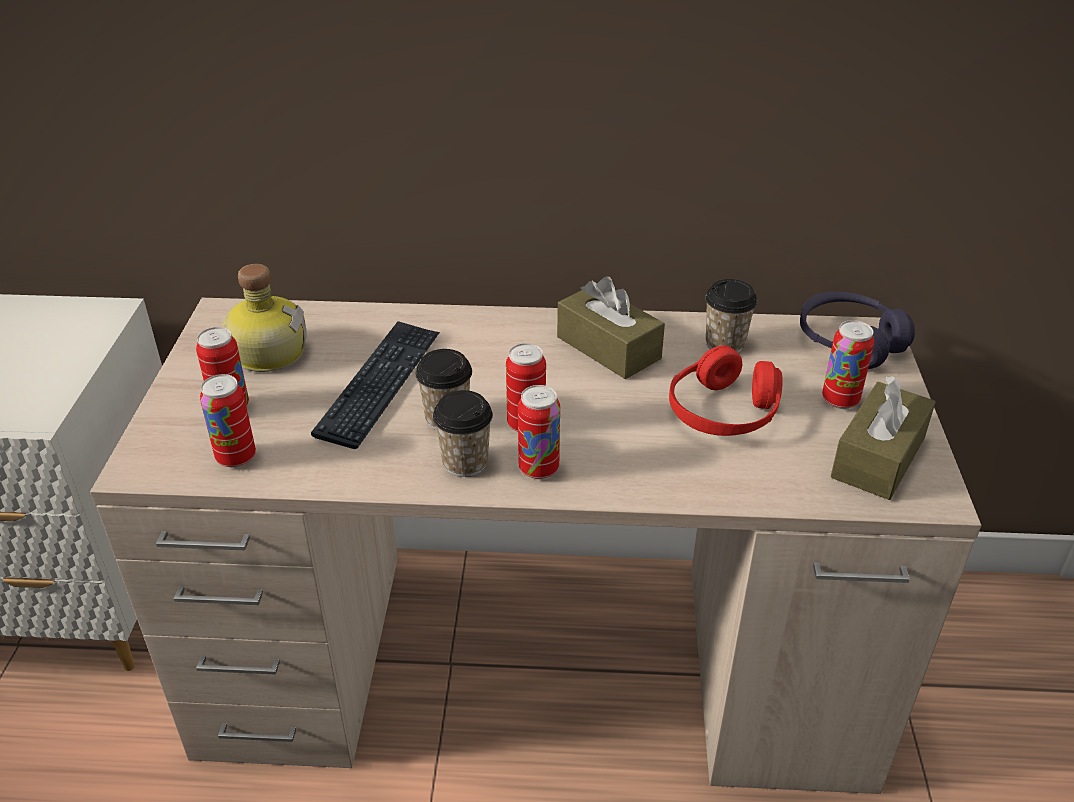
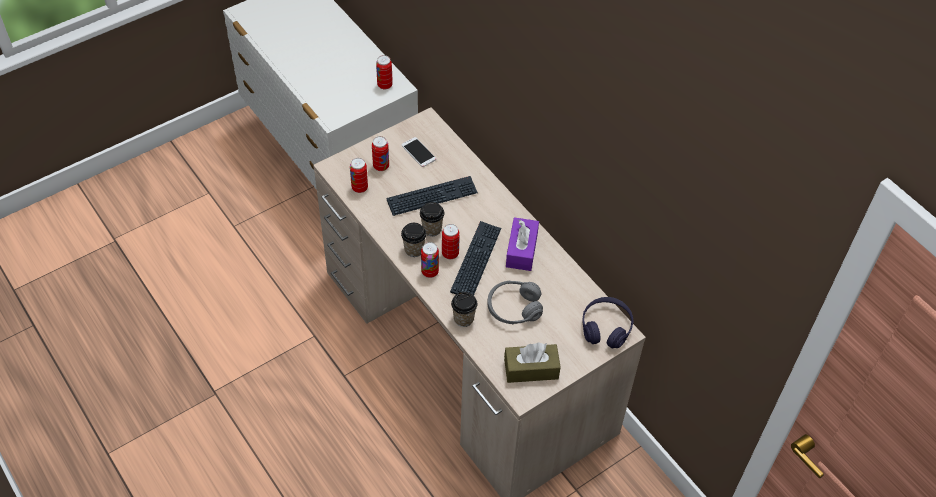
camera: 50 degrees right, 15 degrees up
bottle [222,264,307,372] -> phone [402,137,436,167]
brown tissue box [557,276,665,379] -> purple tissue box [506,217,539,271]
red headphones [669,345,783,436] -> grey headphones [487,281,543,324]
cup [705,279,757,353] -> cup moved to [451,292,478,327]
can [822,320,874,409] -> can moved to [376,55,393,89]
none -> keyboard [450,221,501,295]

